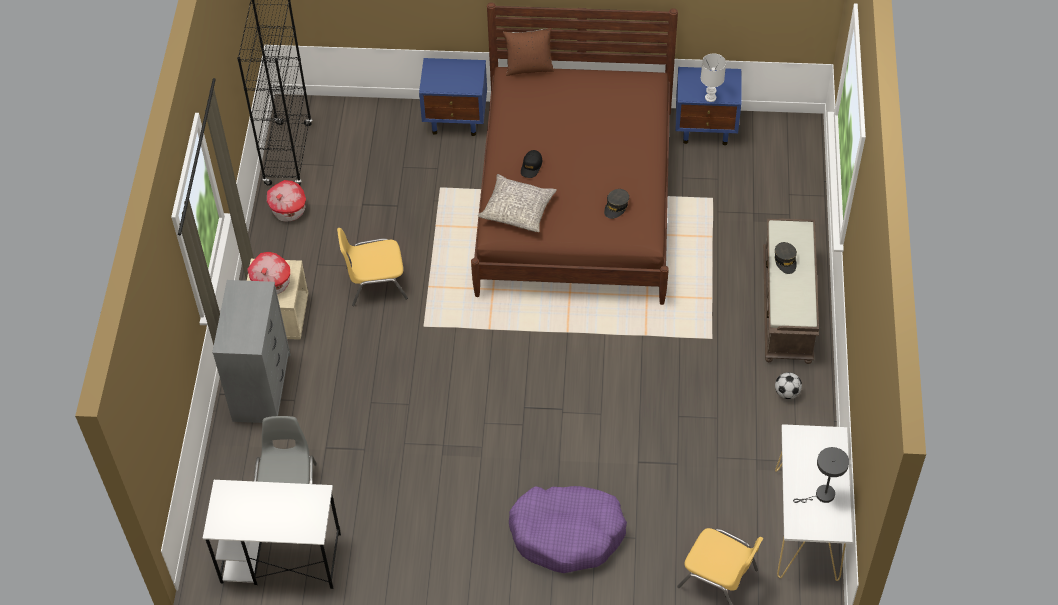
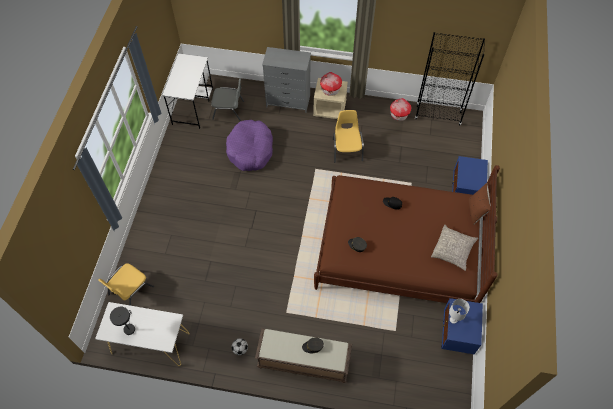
camera: 95 degrees right, 5 degrees up
grey pillow [477,174,557,232] -> grey pillow moved to [431,225,478,271]
purple dog bed [509,486,627,573] -> purple dog bed moved to [226,120,273,171]

